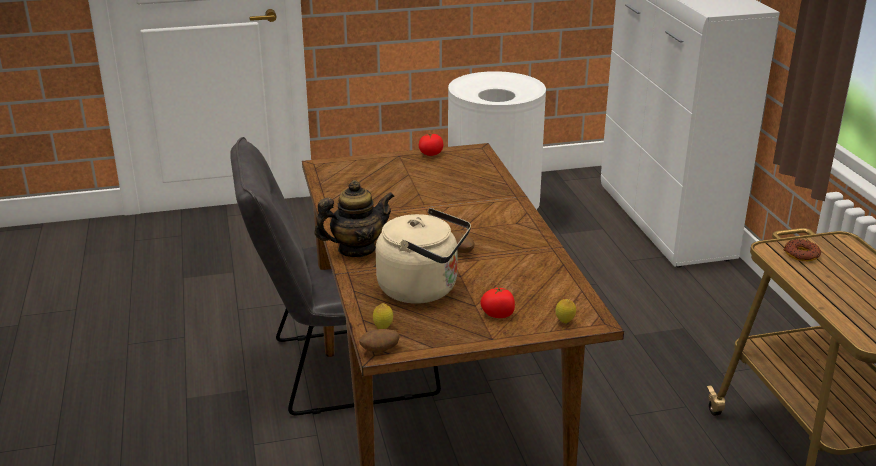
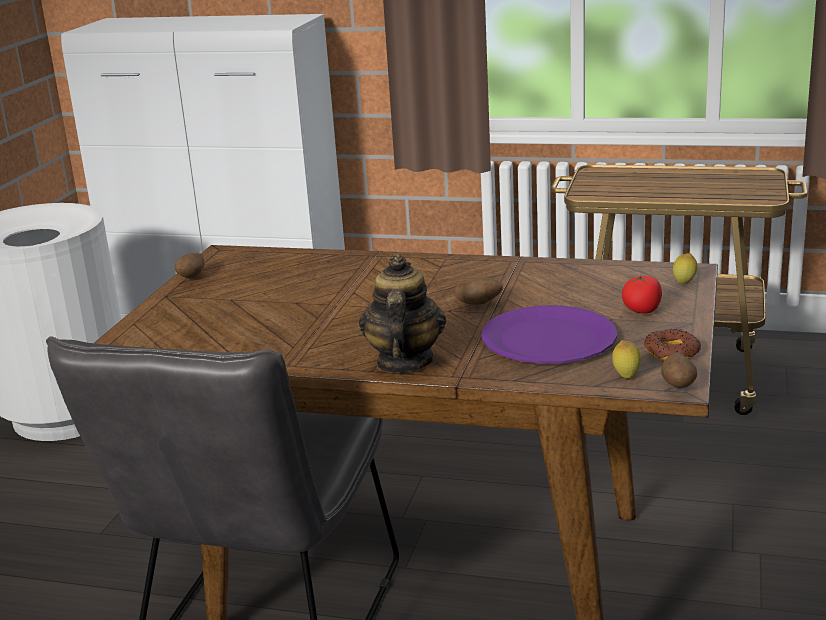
camera: 60 degrees left, 5 degrees down
beige kettle [376,208,471,304] -> purple plate [482,305,617,363]
tomato [419,133,443,156] -> potato [175,253,205,279]
donut [784,239,821,261] -> donut moved to [644,329,701,361]

